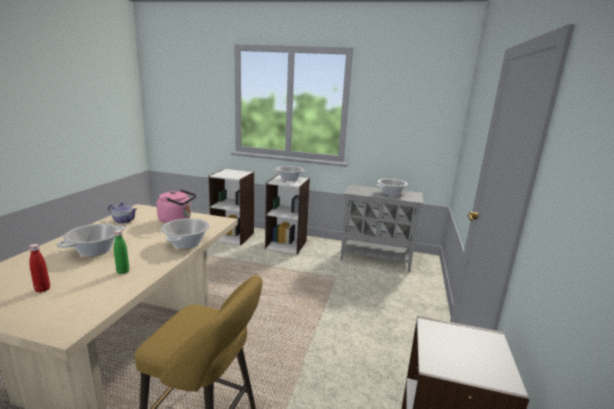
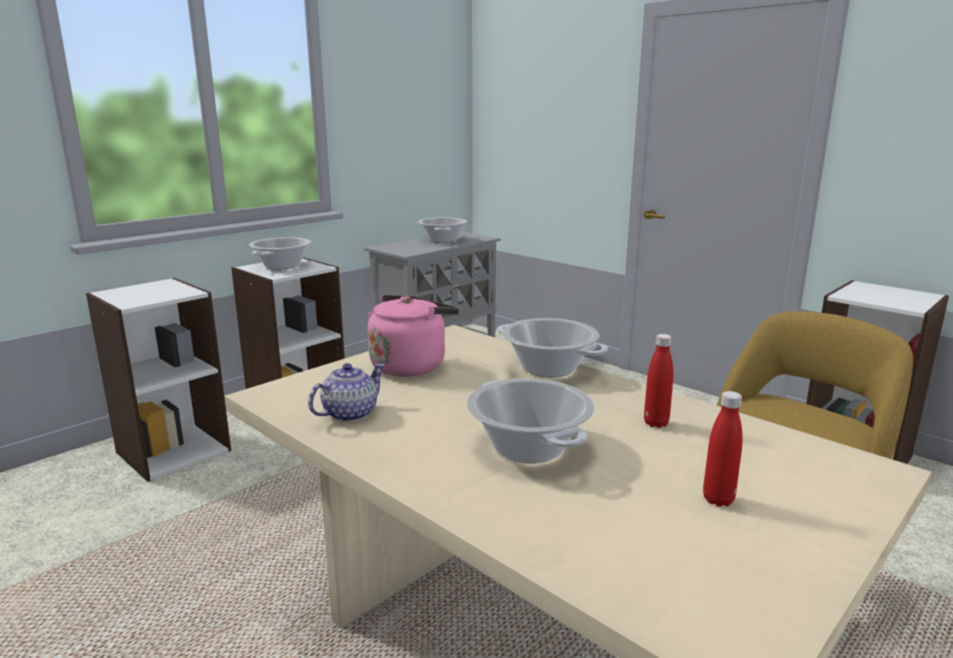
camera: 60 degrees left, 0 degrees up
green bottle [114,230,129,274] -> red bottle [644,334,673,428]

